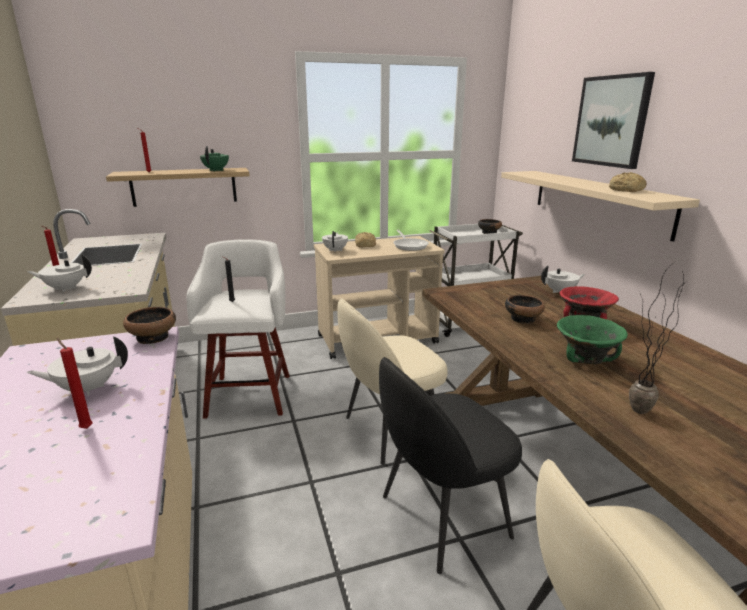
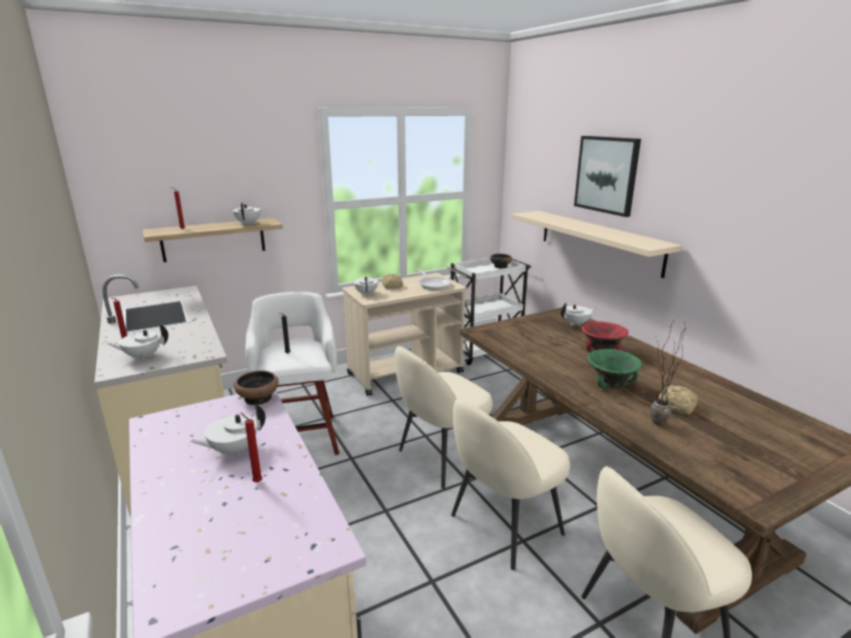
camera: 10 degrees left, 0 degrees up
green teapot [200,146,229,171] -> white teapot [233,203,261,225]
black chair [379,357,522,574] -> beige chair [451,398,570,570]
bowl [505,295,545,324] -> none
bread [609,172,647,192] -> bread moved to [658,385,698,415]

